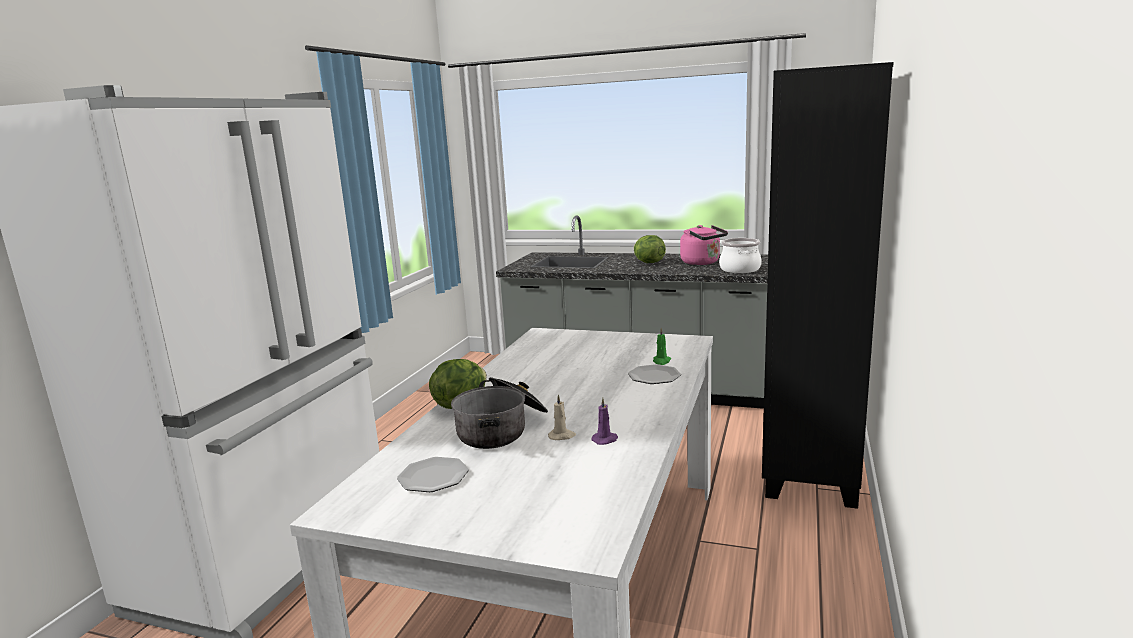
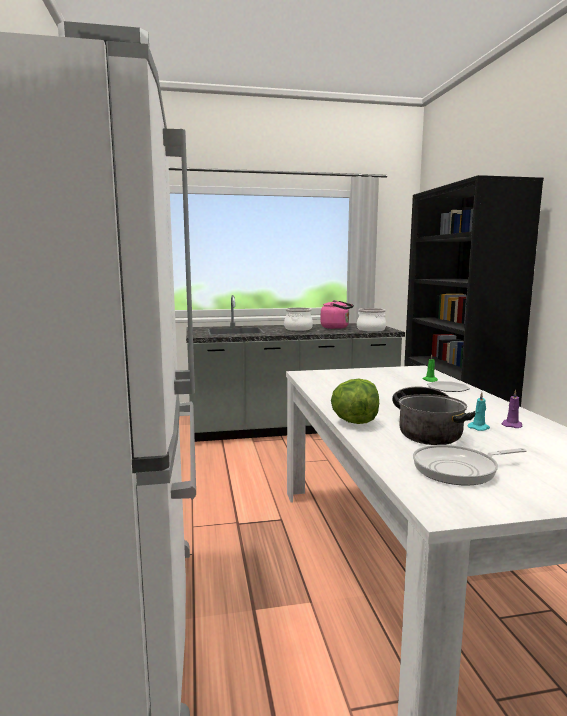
camera: 30 degrees left, 5 degrees down
plate [397,457,469,492] -> frying pan [413,445,527,485]
beige candle [548,394,576,440] -> turquoise candle [468,392,490,431]
lettuce [634,235,666,263] -> cooking pot [284,308,313,331]

